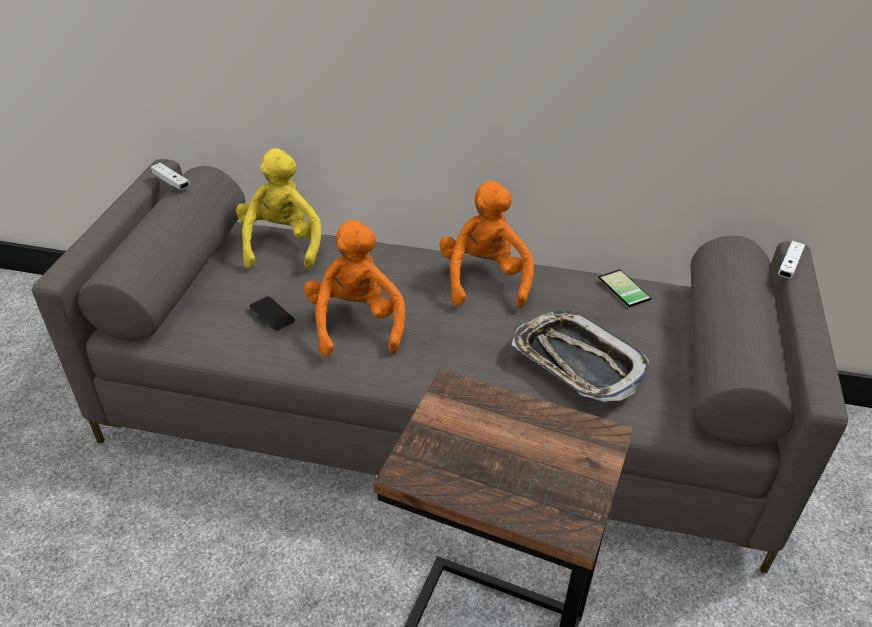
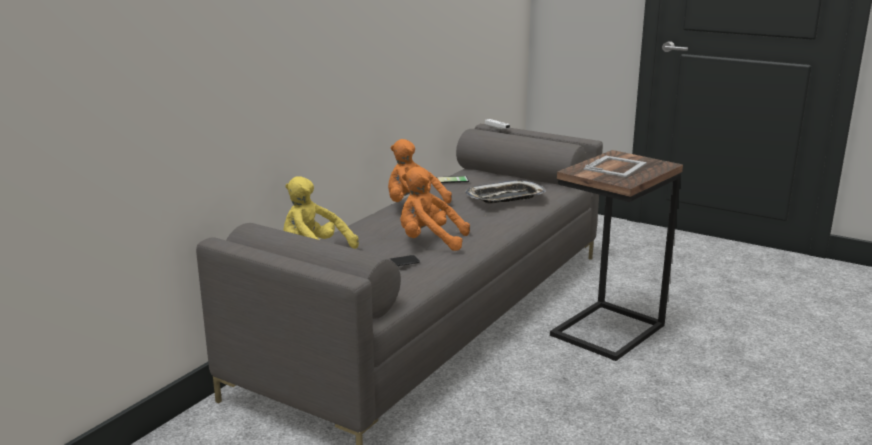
camera: 70 degrees left, 20 degrees down
white game controller [151,163,190,190] -> none
none -> picture frame [584,156,647,177]

